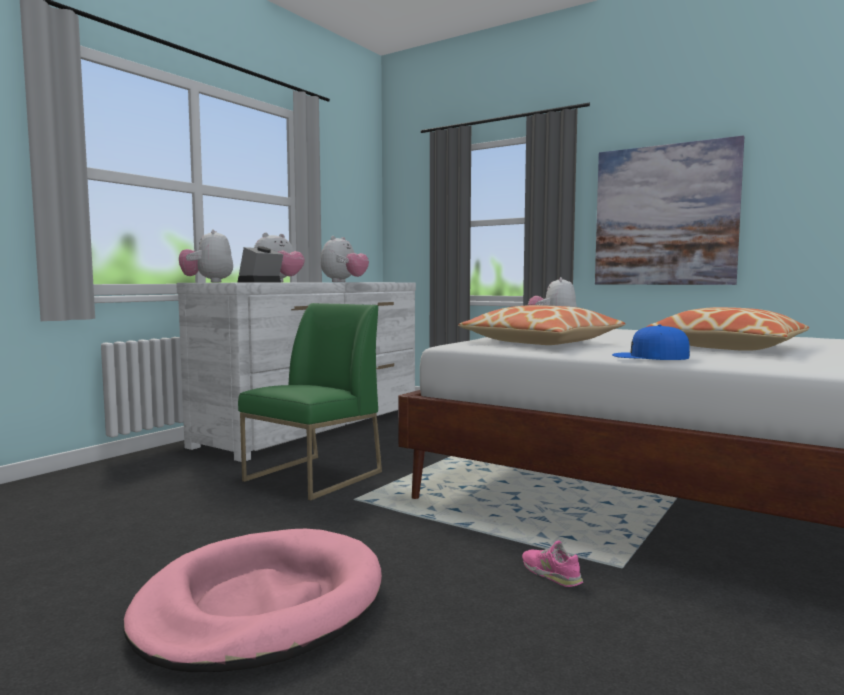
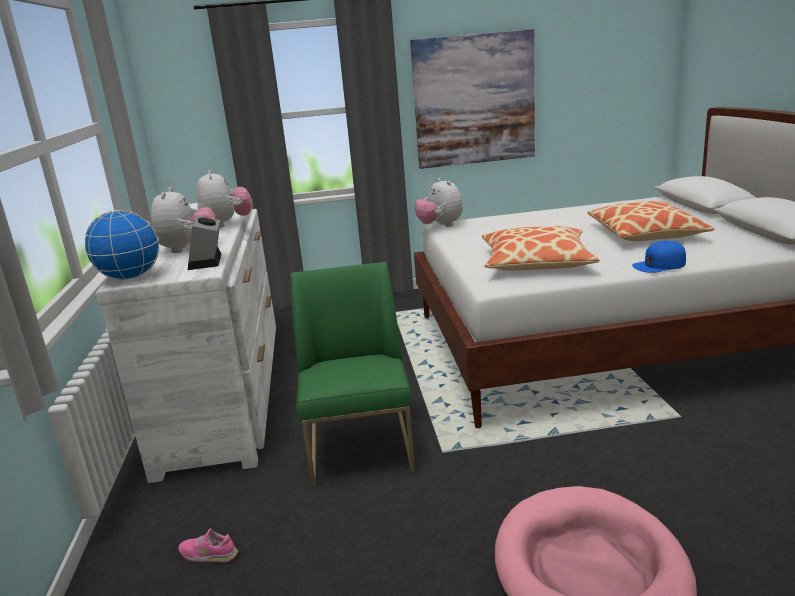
camera: 40 degrees left, 15 degrees up
plush toy [179,229,233,282] -> globe [85,210,159,280]
pink shoe [522,540,583,587] -> pink shoe moved to [179,529,238,563]

